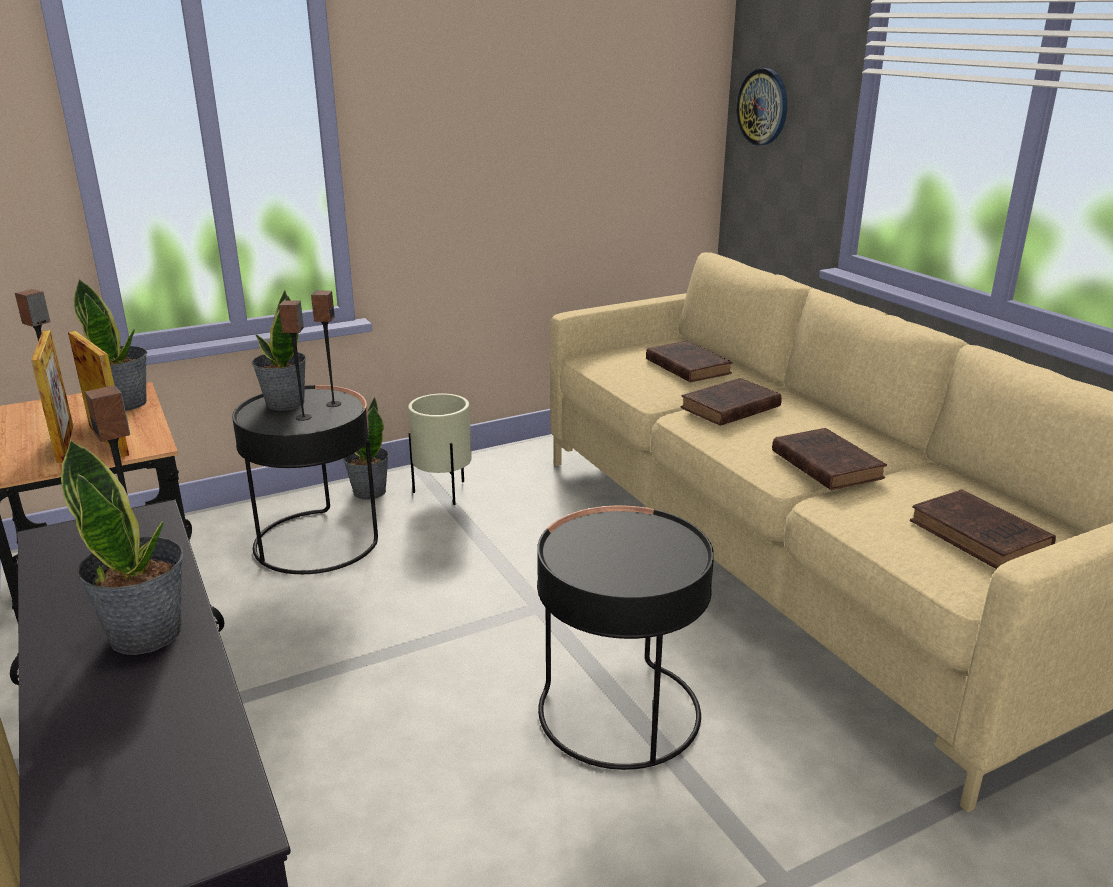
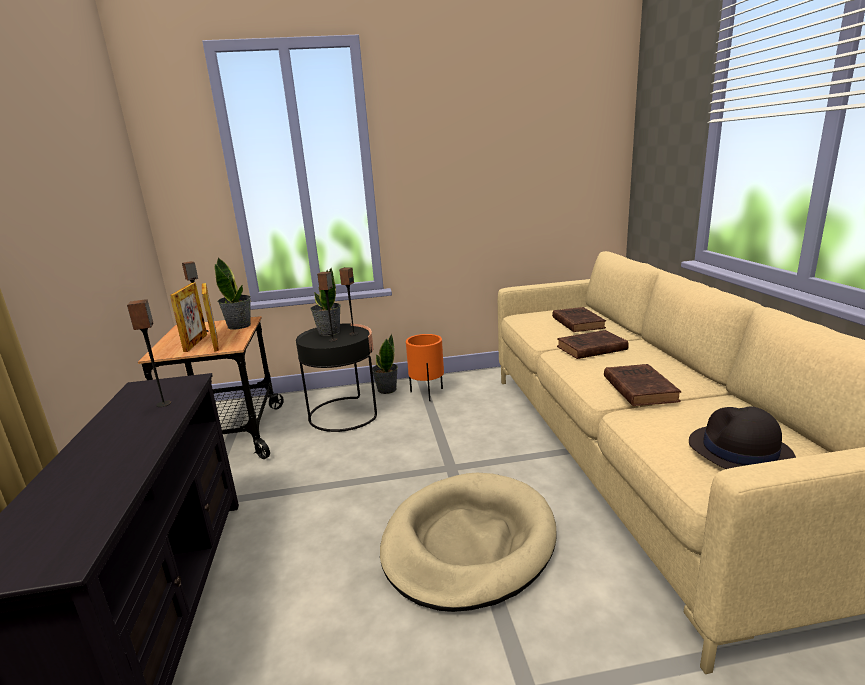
camera: 20 degrees right, 5 degrees down
potted plant [61,439,184,655] -> none
beige planter [408,394,472,505] -> orange planter [406,334,444,401]
black side table [537,505,714,770] -> beige dog bed [380,473,557,612]
wall clock [736,68,788,146] -> none
brown book [910,489,1056,569] -> black hat [689,406,796,469]

